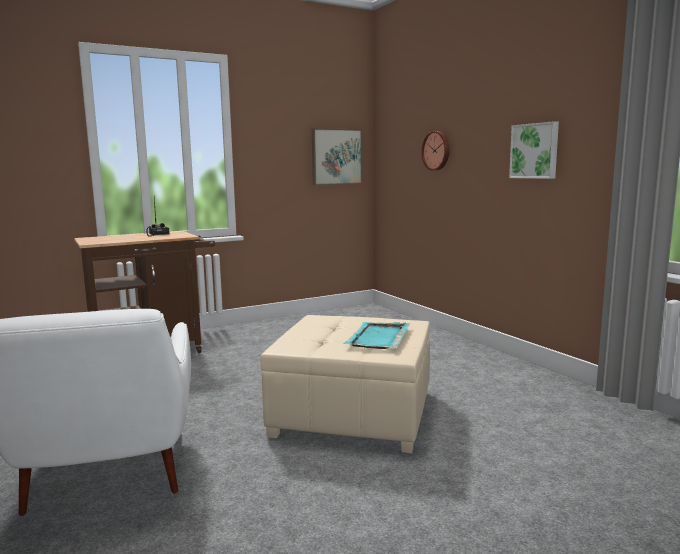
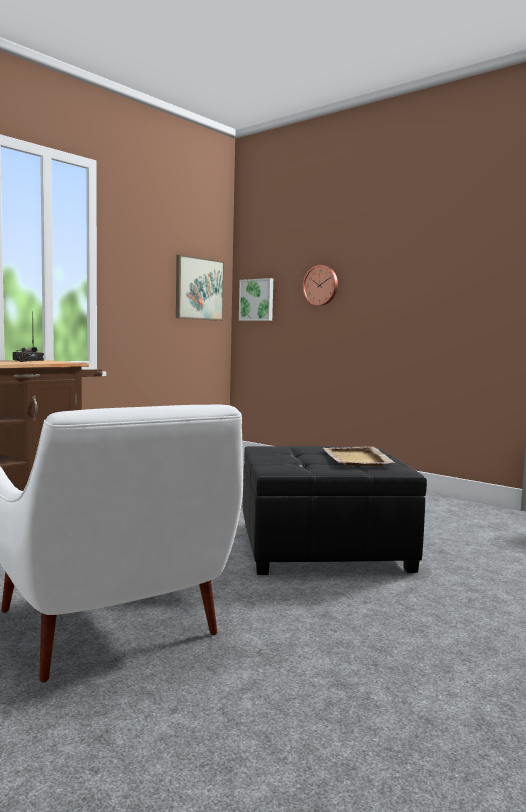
camera: 20 degrees left, 5 degrees down
beige ottoman [261,315,430,453] -> black ottoman [243,446,427,575]
turquoise tray [344,322,410,349] -> beige tray [324,446,396,466]
picture [509,121,559,179] -> picture moved to [239,278,273,321]

